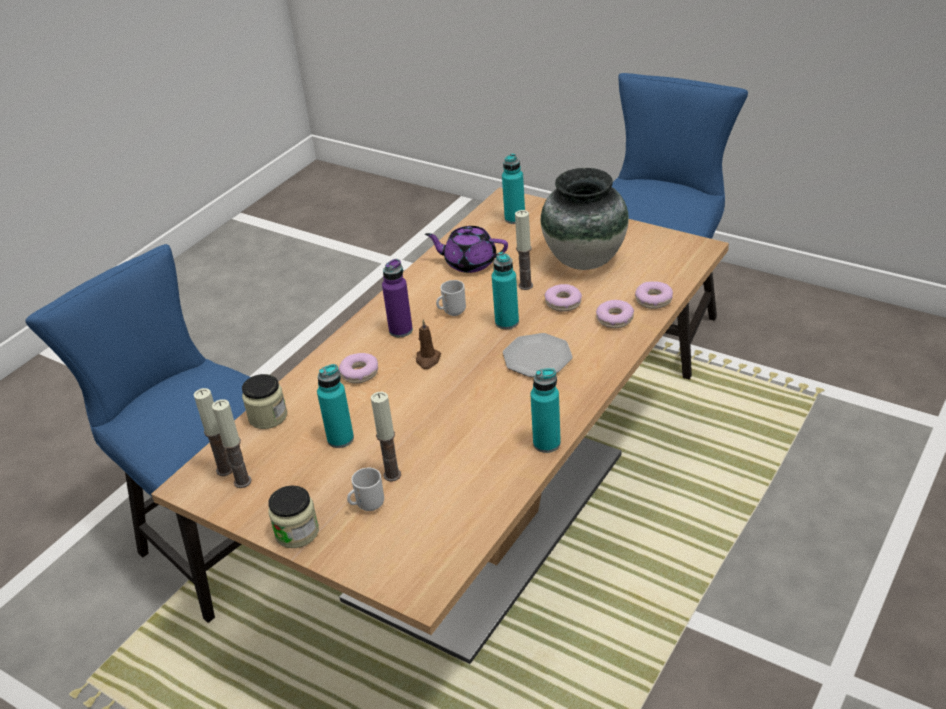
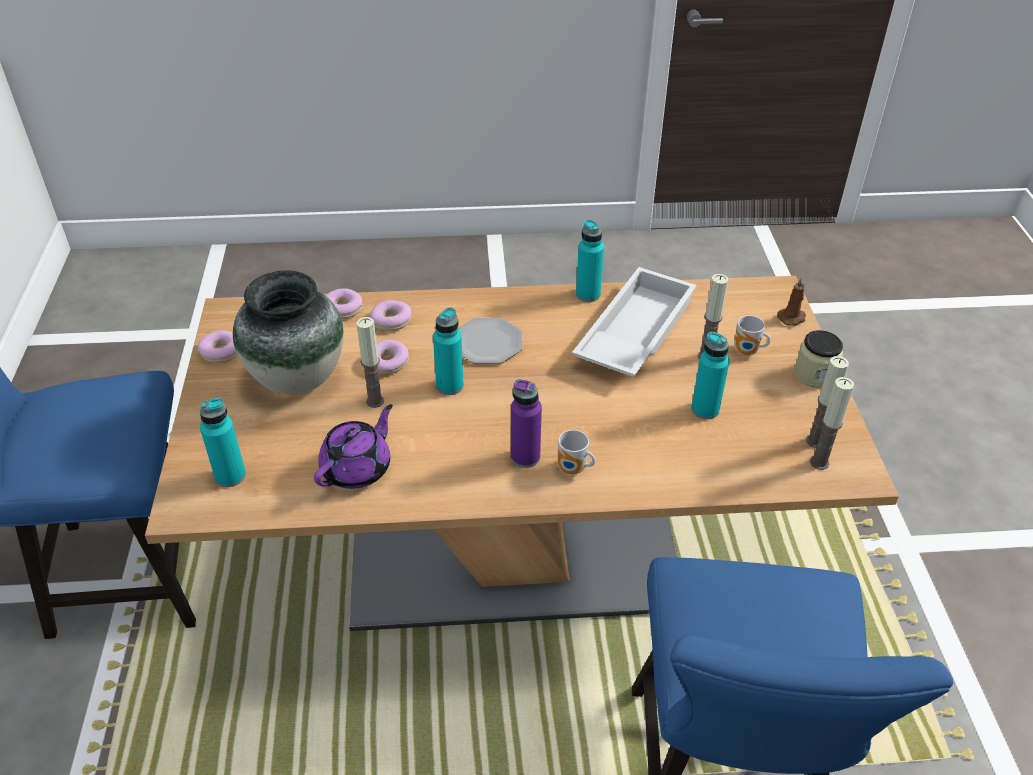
camera: 130 degrees left, 5 degrees up
jar [242,374,287,429] -> none
donut [339,353,378,384] -> donut moved to [198,330,238,363]
brown candle [416,319,441,369] -> brown candle moved to [777,277,806,326]
purple teapot [425,226,508,273] -> purple teapot turned 120 degrees counterclockwise [314,404,392,489]
mug [436,280,466,316] -> mug moved to [558,430,595,475]
none -> white tray [572,267,697,376]

